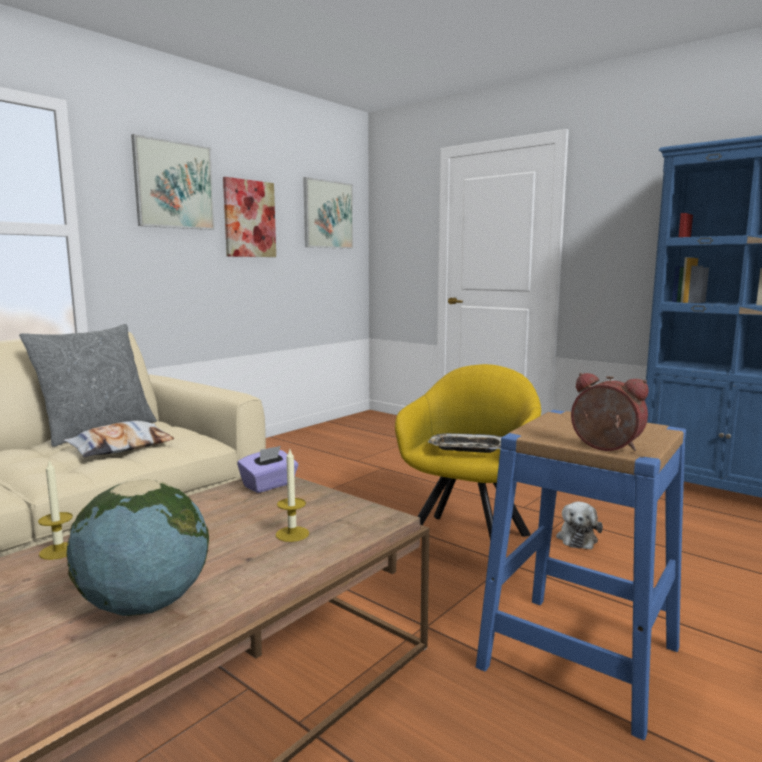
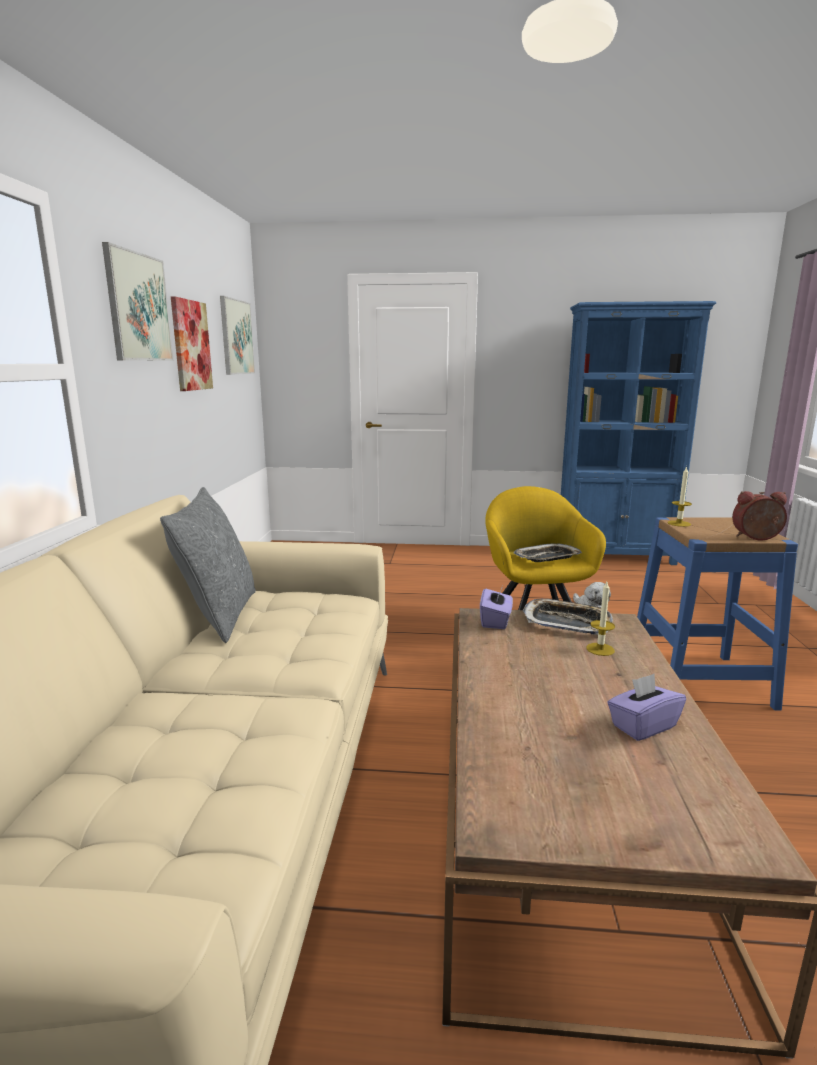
camera: 35 degrees left, 5 degrees up
candle [38,460,73,560] -> candle moved to [667,466,692,527]
pillow [63,421,174,457] -> none
globe [66,479,209,616] -> purple tissue box [607,674,686,741]
none -> tray [523,599,613,635]

